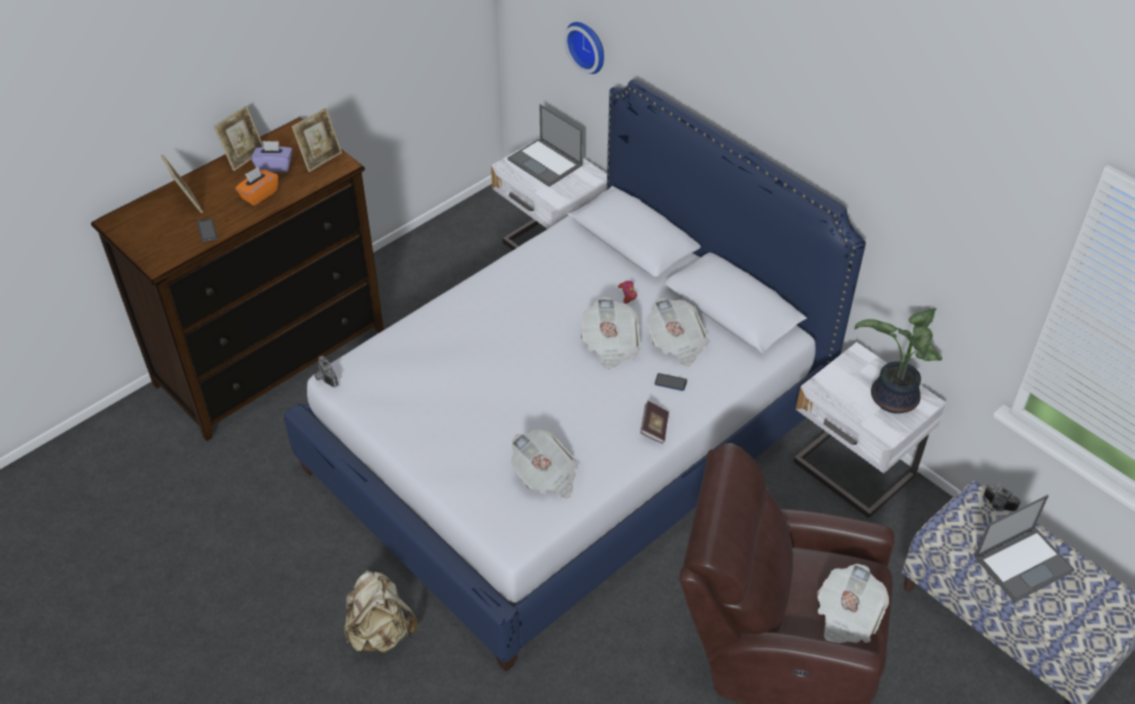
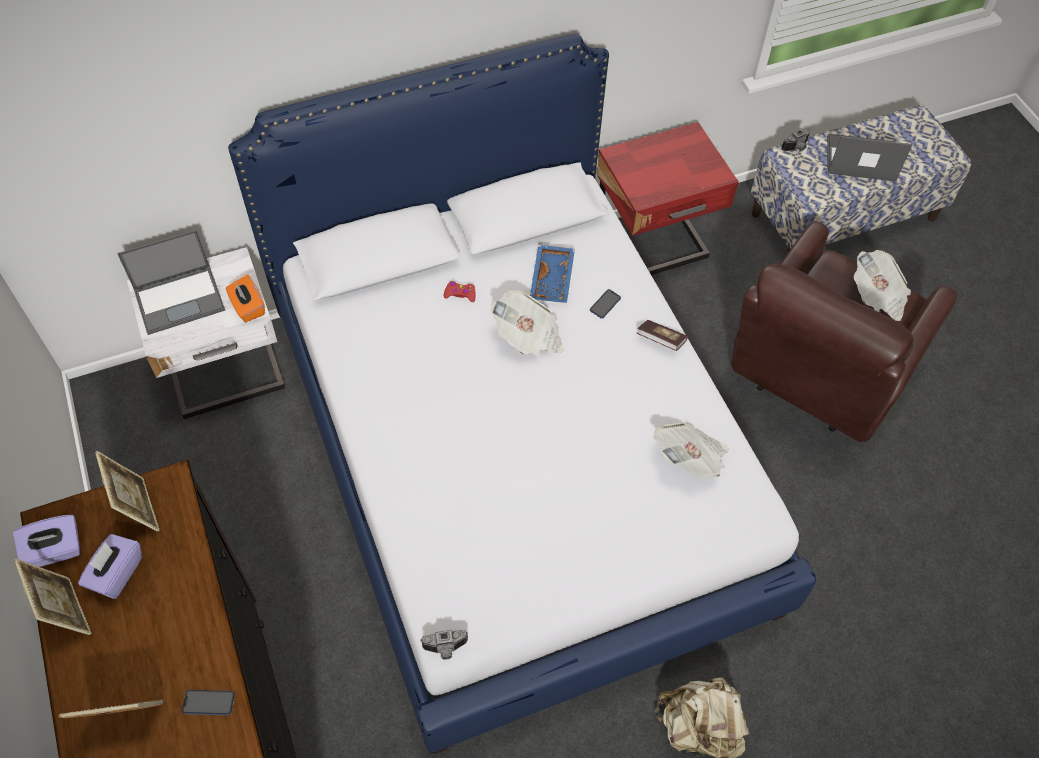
camera: 70 degrees left, 10 degrees up
orange tissue box [235,167,278,206] -> orange tissue box moved to [226,275,265,322]
wall clock [564,22,604,74] -> none
newspaper [646,298,709,367] -> blue tray [530,245,575,303]
white nightstand [793,342,946,518] -> red nightstand [597,122,739,275]
potted plant [854,308,942,414] -> none
laptop [974,495,1075,603] -> laptop turned 75 degrees counterclockwise [827,134,912,182]
none -> purple tissue box [13,515,80,567]

